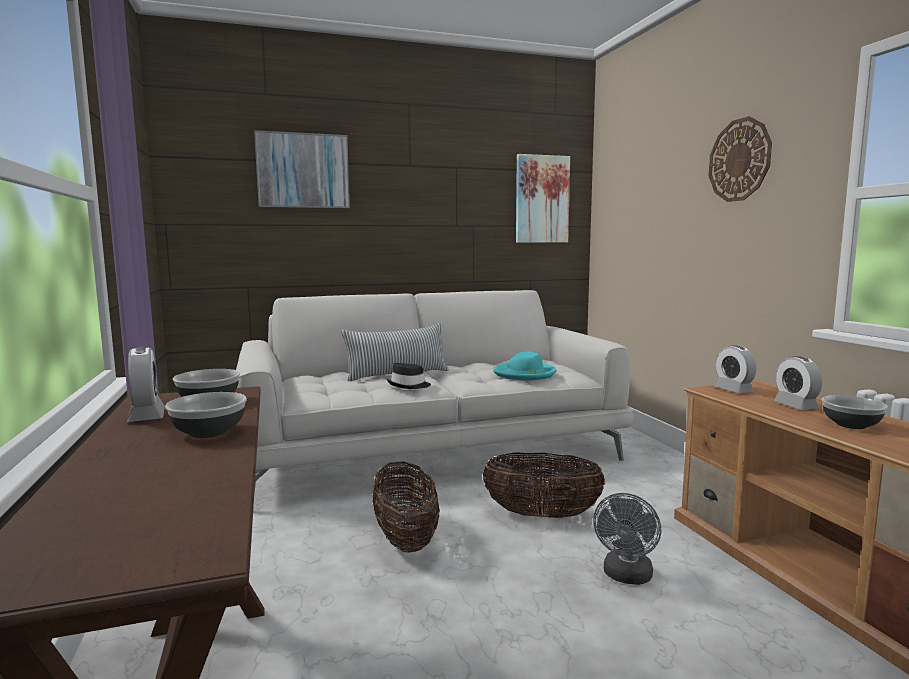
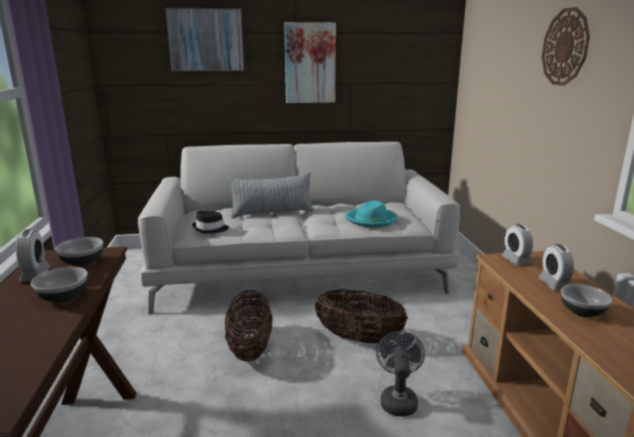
camera: 10 degrees right, 10 degrees up
black hat [387,363,431,389] -> black hat moved to [192,210,229,233]
picture [516,154,570,243] -> picture moved to [284,22,336,103]
grey fan [593,493,661,585] -> grey fan turned 150 degrees clockwise [376,331,425,416]

